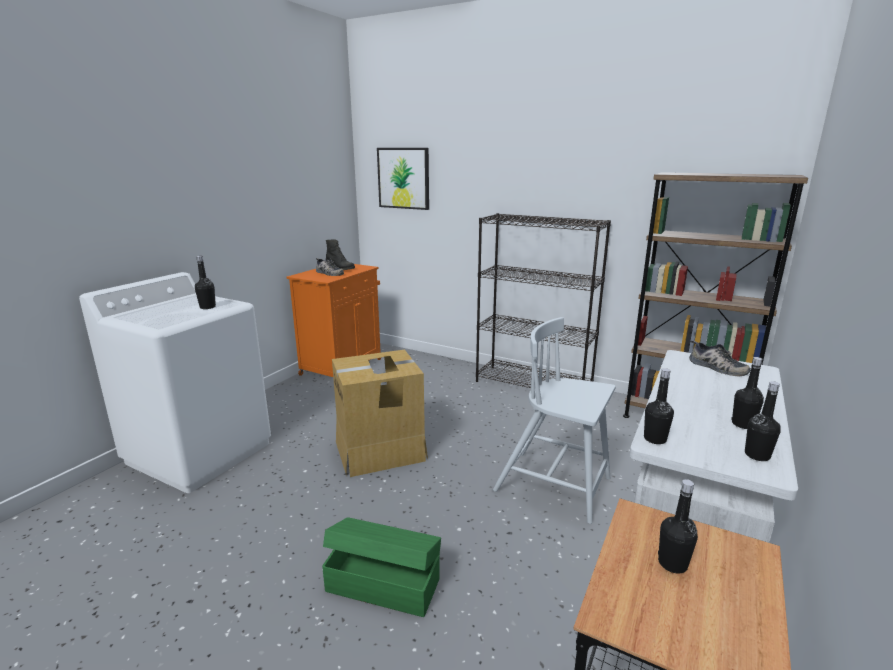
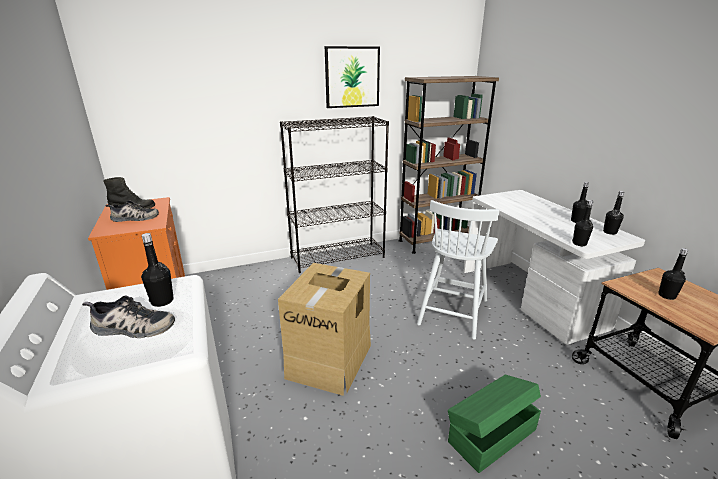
camera: 50 degrees left, 5 degrees up
picture [377,148,429,210] -> picture moved to [325,46,380,108]
white chair [493,317,616,524] -> white chair turned 45 degrees counterclockwise [417,200,499,340]
shoe [689,340,751,376] -> shoe moved to [82,295,175,338]

